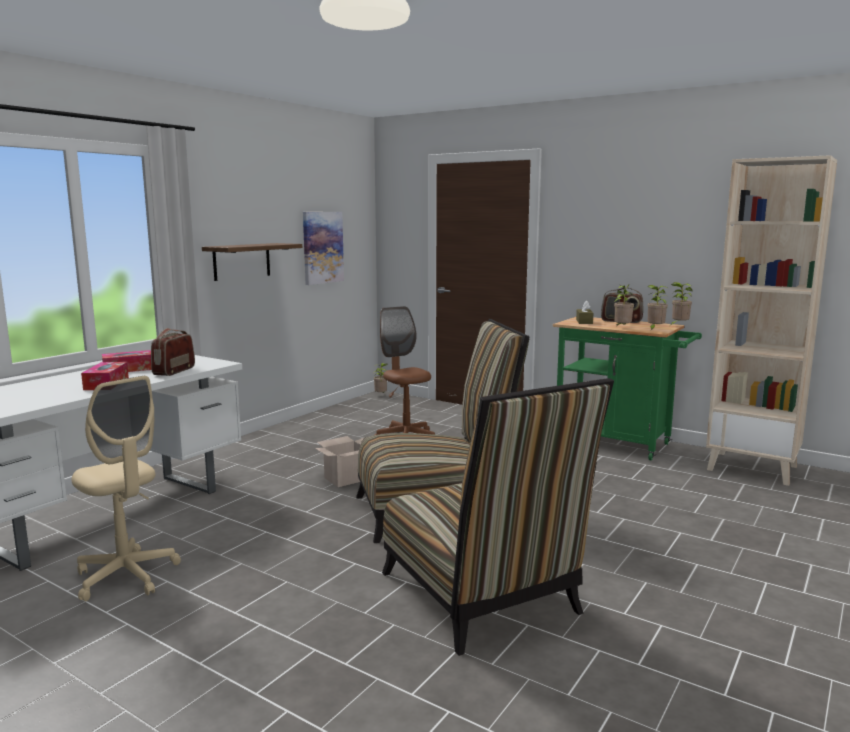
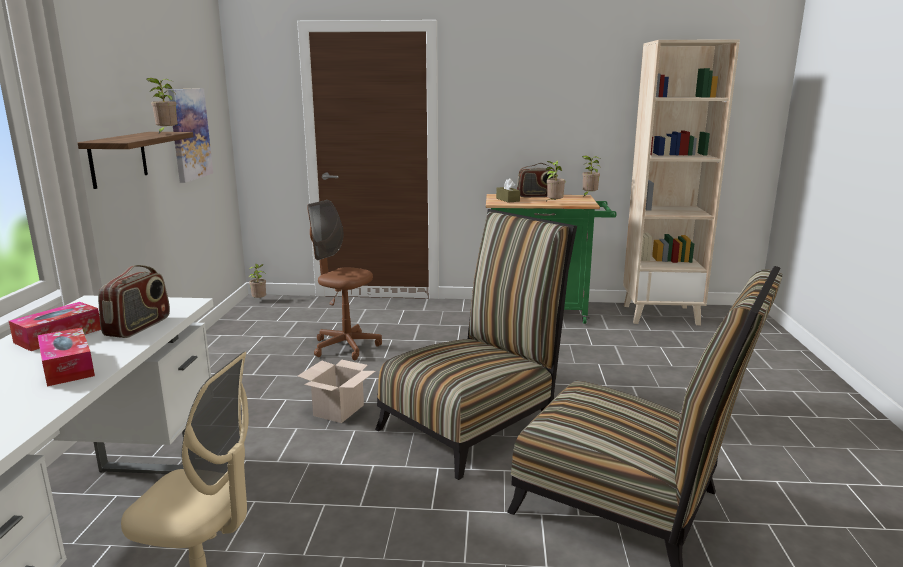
camera: 30 degrees left, 5 degrees up
radio [151,328,195,376] -> radio turned 150 degrees counterclockwise [98,265,170,338]
potted plant [647,285,668,331] -> potted plant moved to [146,78,177,133]

